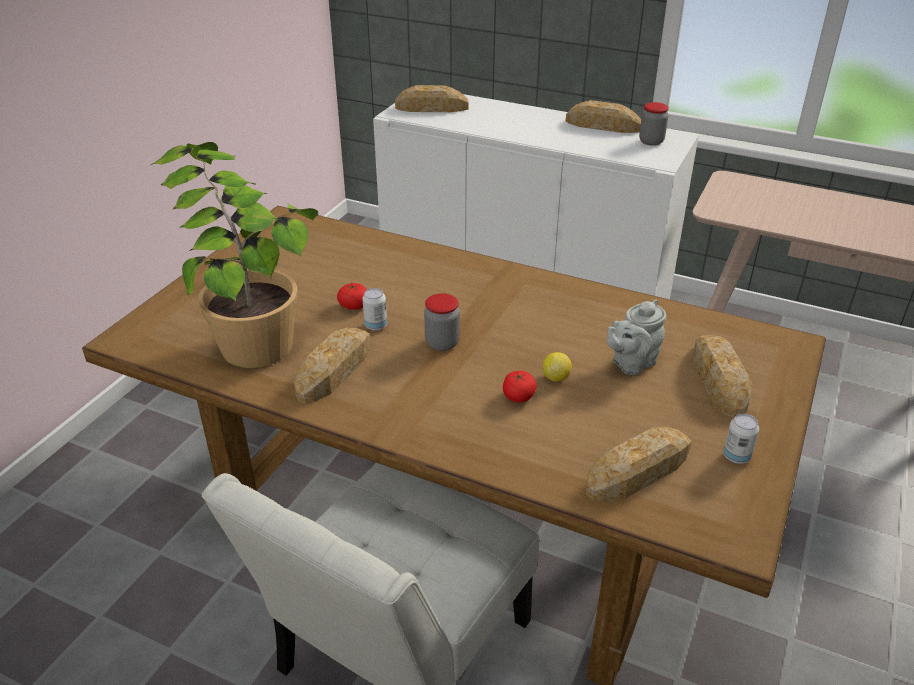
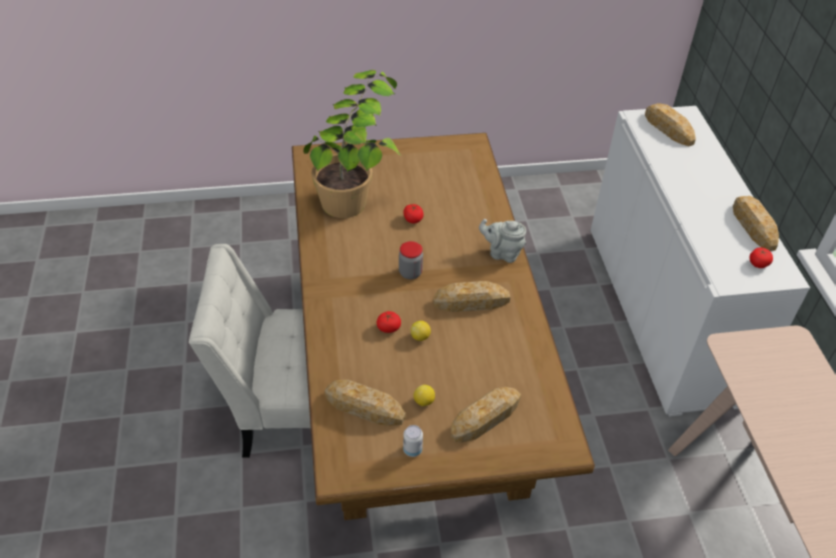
camera: 55 degrees right, 10 degrees up
bread [294,328,370,404] -> bread moved to [433,281,510,312]
can [362,288,387,331] -> none
grey teapot [607,300,667,375] -> grey teapot moved to [479,219,526,263]
jar [639,102,669,146] -> tomato [749,247,773,268]
none -> lemon [414,385,435,406]

